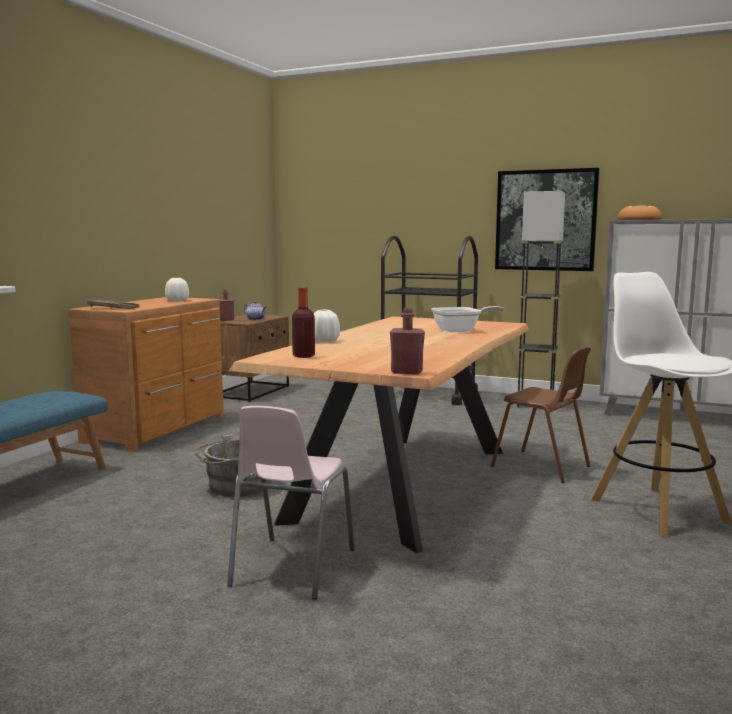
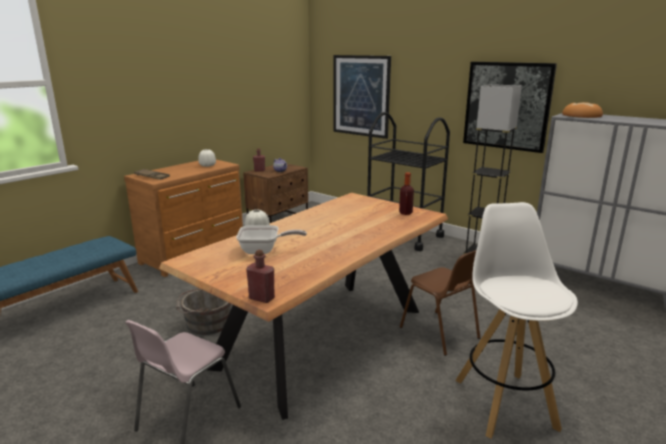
camera: 15 degrees right, 10 degrees up
bottle [292,287,315,358] -> bottle moved to [399,172,414,215]
frying pan [431,306,504,332] -> frying pan moved to [236,225,307,254]
none -> picture [334,55,391,139]

